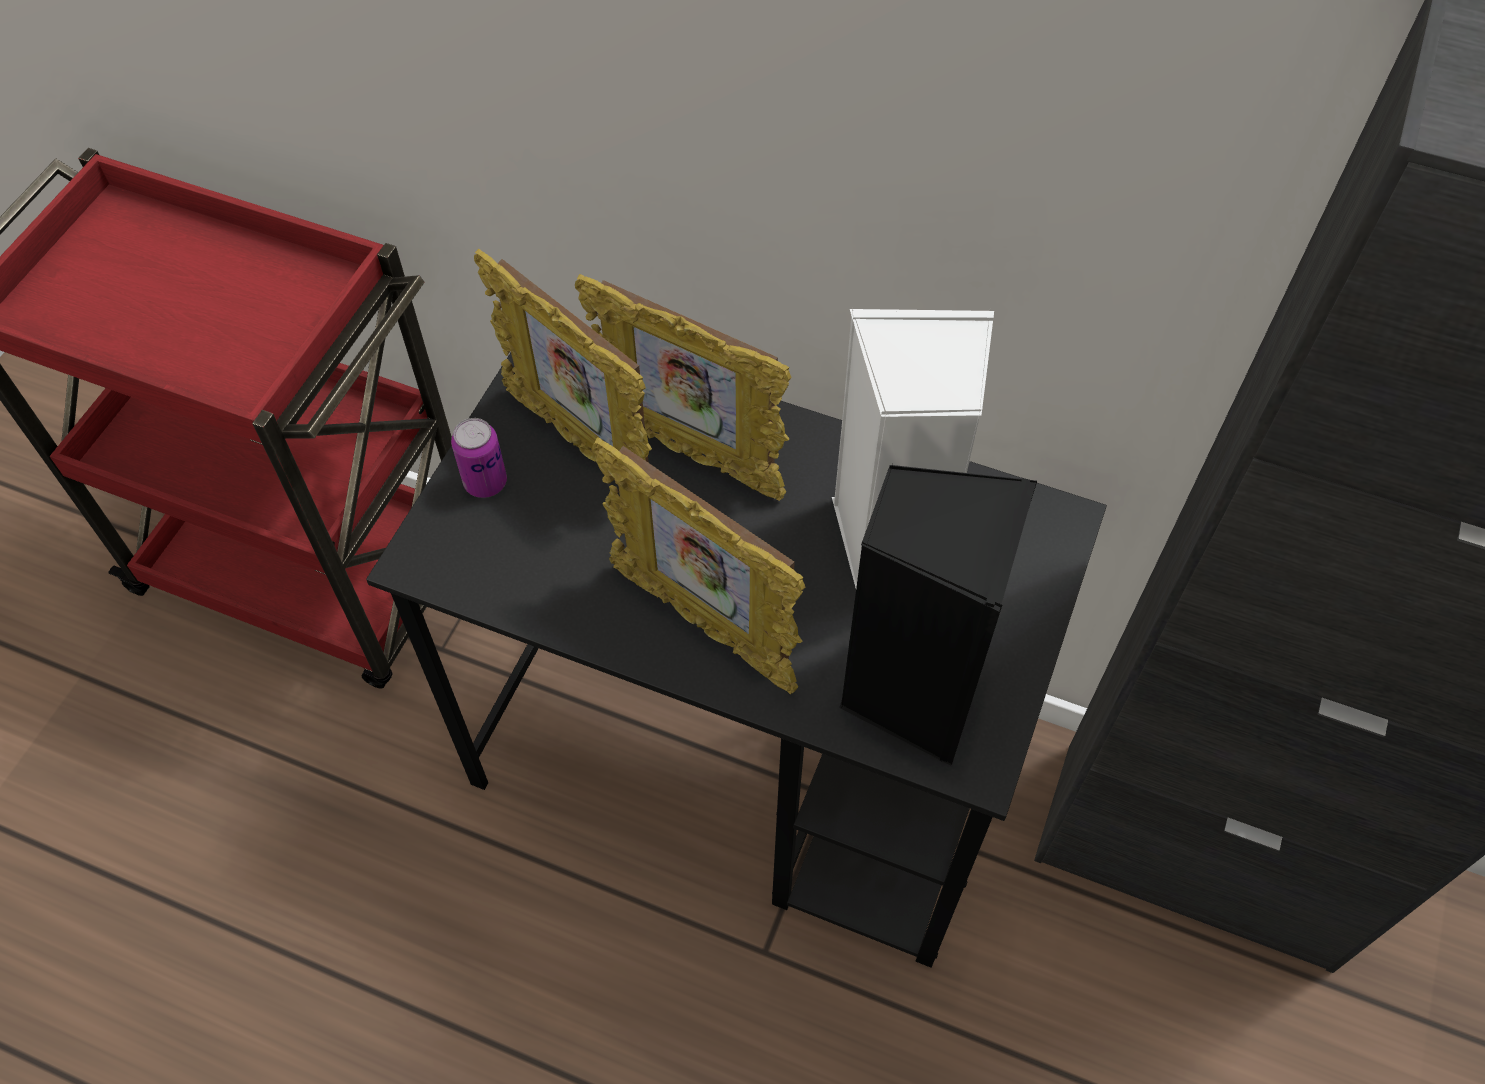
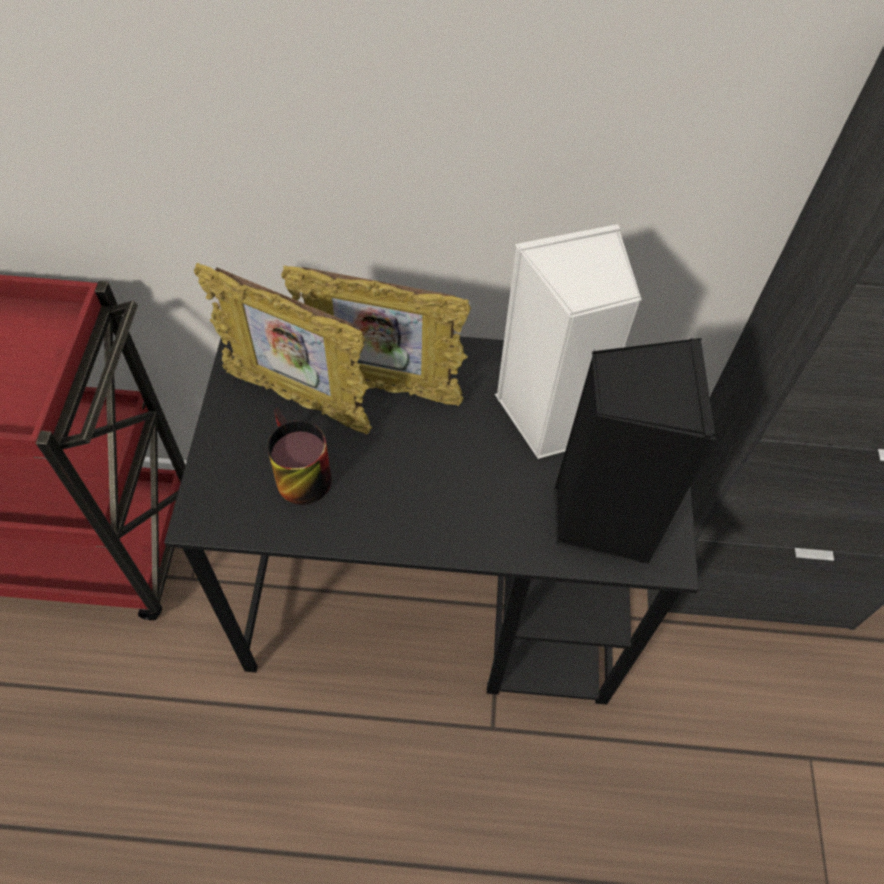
camera: 20 degrees left, 0 degrees up
can [451,418,507,498] -> none
picture frame [592,437,806,694] -> none
none -> mug [267,407,331,505]

